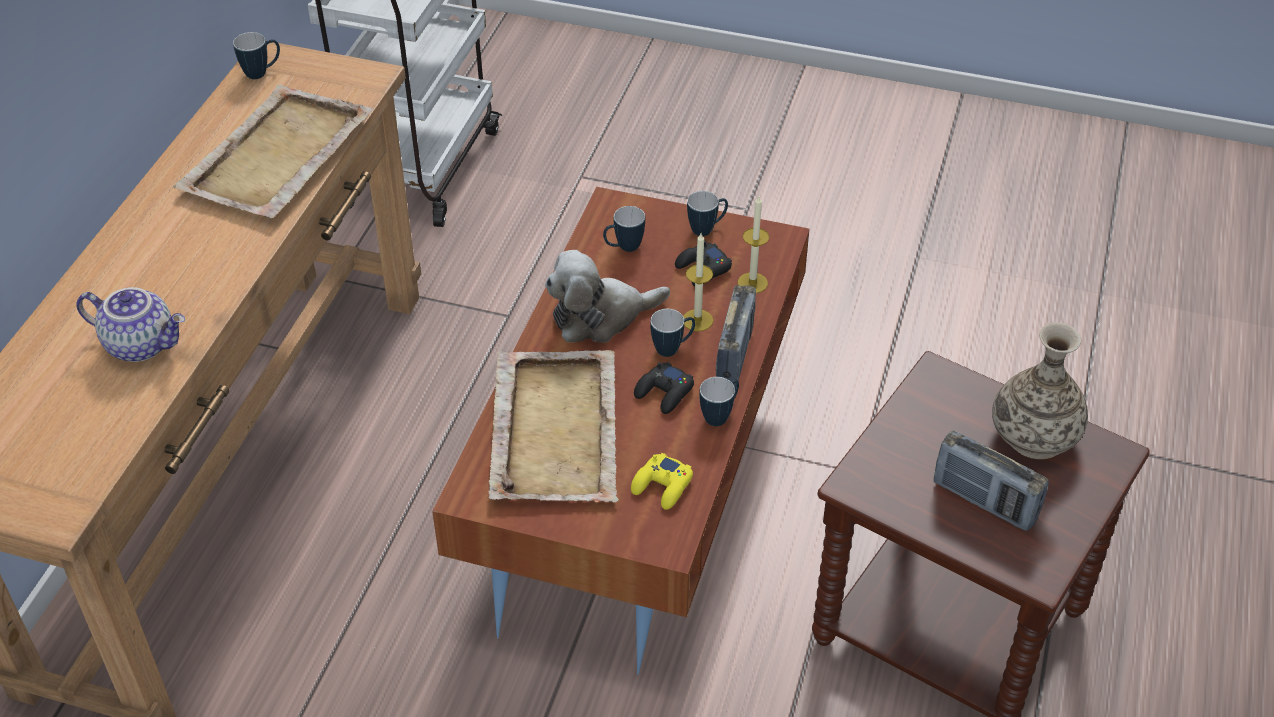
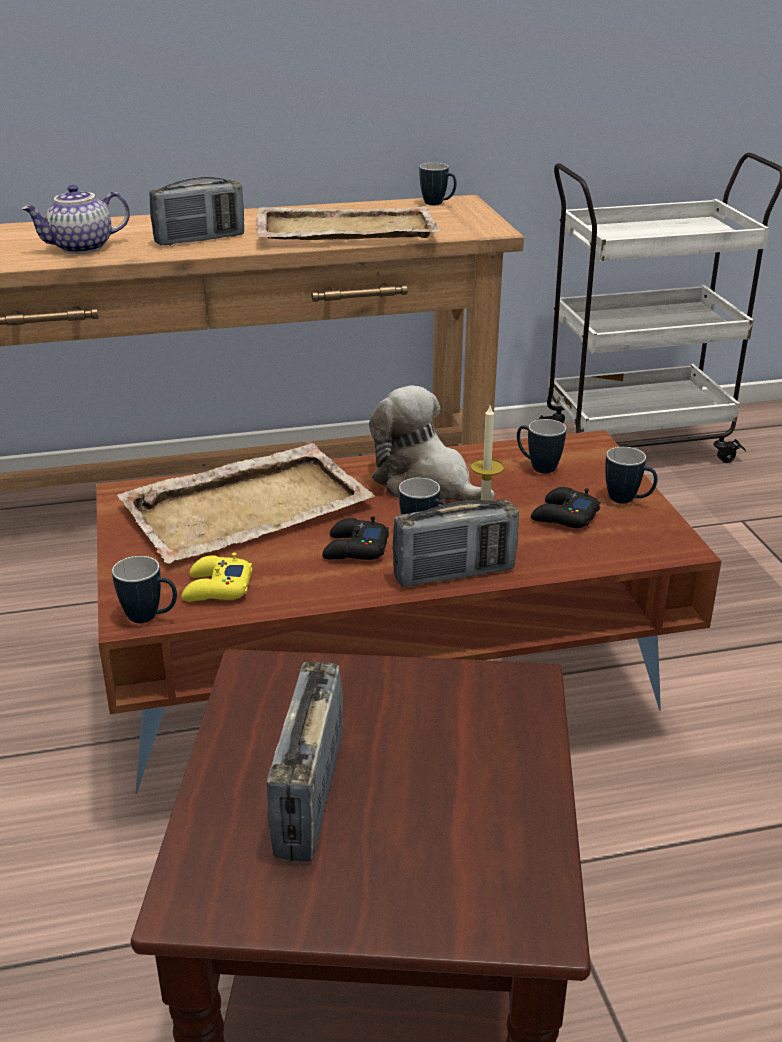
camera: 60 degrees right, 15 degrees down
teapot [76,287,185,362] -> teapot turned 75 degrees clockwise [21,185,130,254]
mug [699,377,739,426] -> mug moved to [112,556,177,623]
candle [738,196,769,293] -> none
vase [992,322,1088,459] -> none
none -> radio [149,177,244,246]

